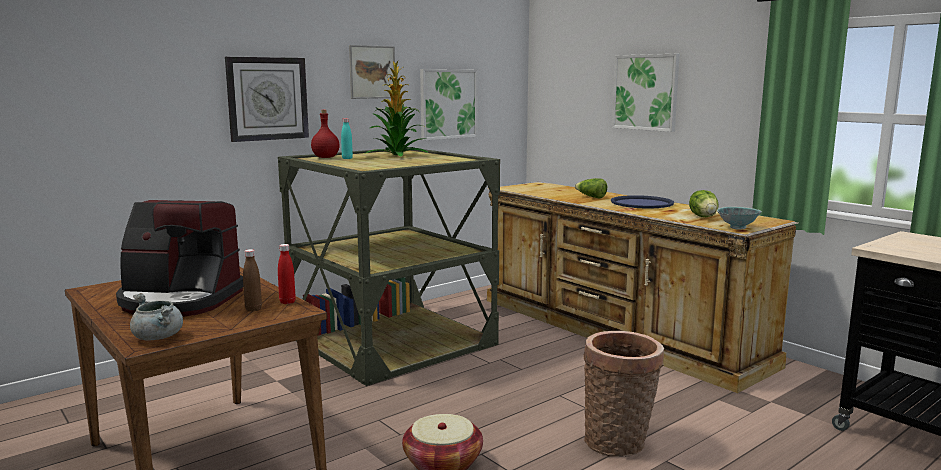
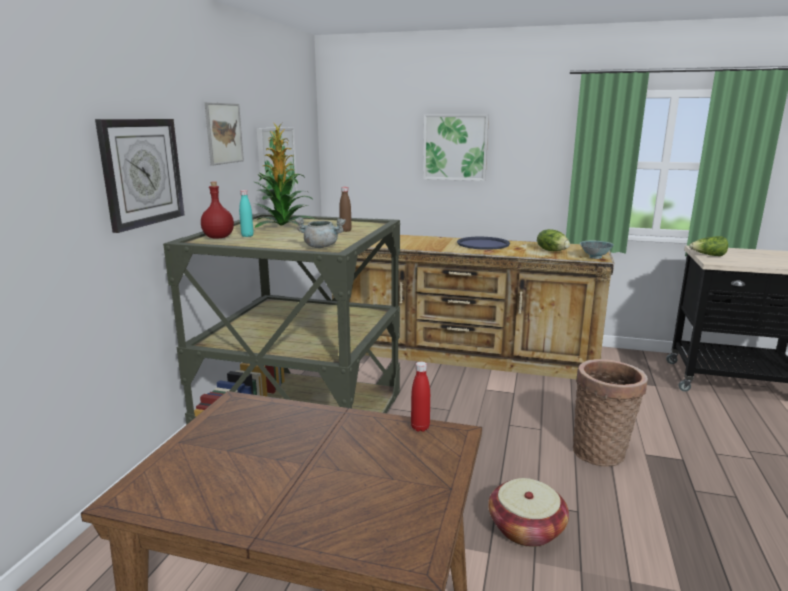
camera: 35 degrees left, 5 degrees up
coffee machine [116,200,243,317] -> none
grey cooking pot [130,293,183,341] -> grey cooking pot moved to [295,217,346,248]
brown bottle [243,249,262,312] -> brown bottle moved to [339,187,352,232]
lettuce [575,178,607,199] -> lettuce moved to [689,236,728,256]

